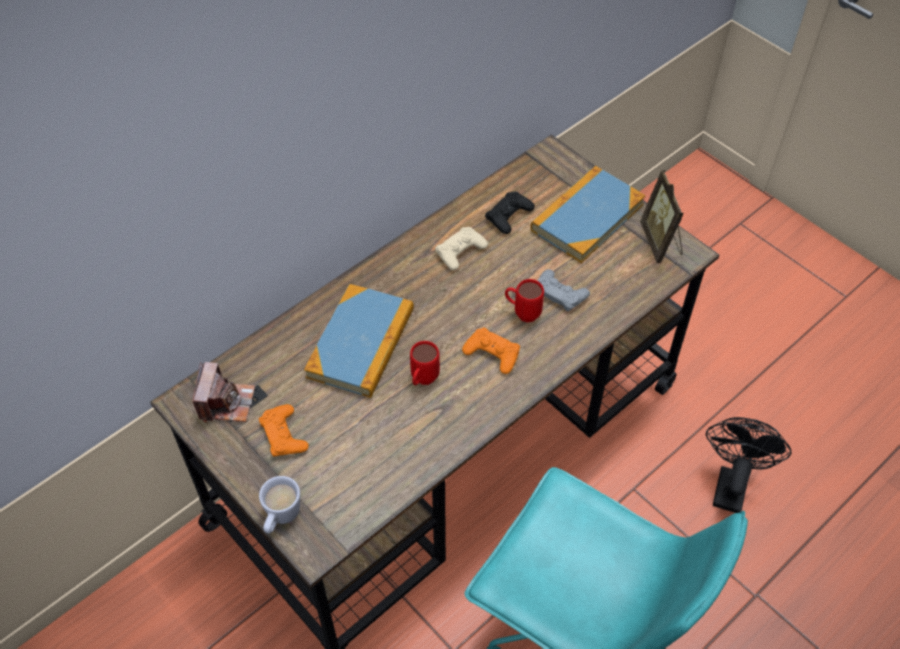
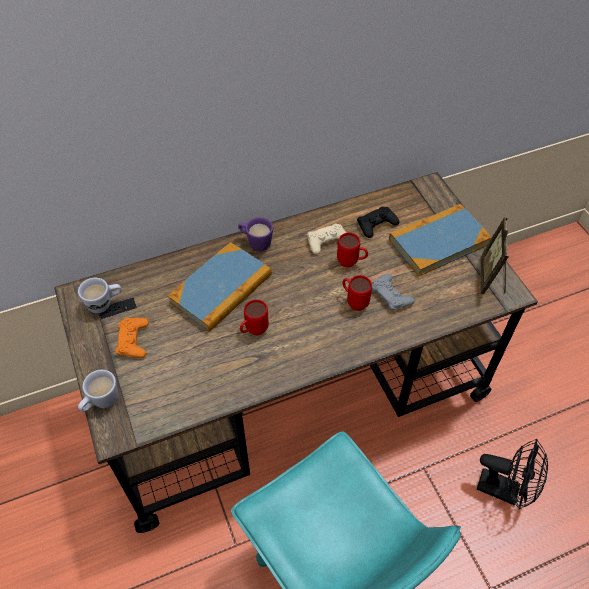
camera: 20 degrees right, 0 degrees up
camera [193,362,255,423] -> white mug [78,278,121,313]
orange game controller [462,327,520,374] -> none
black fan [706,417,791,513] -> black fan turned 75 degrees clockwise [477,439,548,509]
none -> purple mug [238,217,273,251]
none -> red mug [337,233,368,267]

